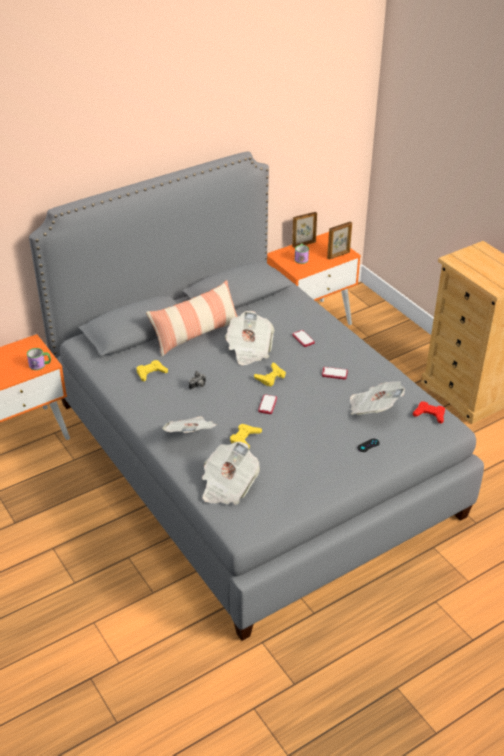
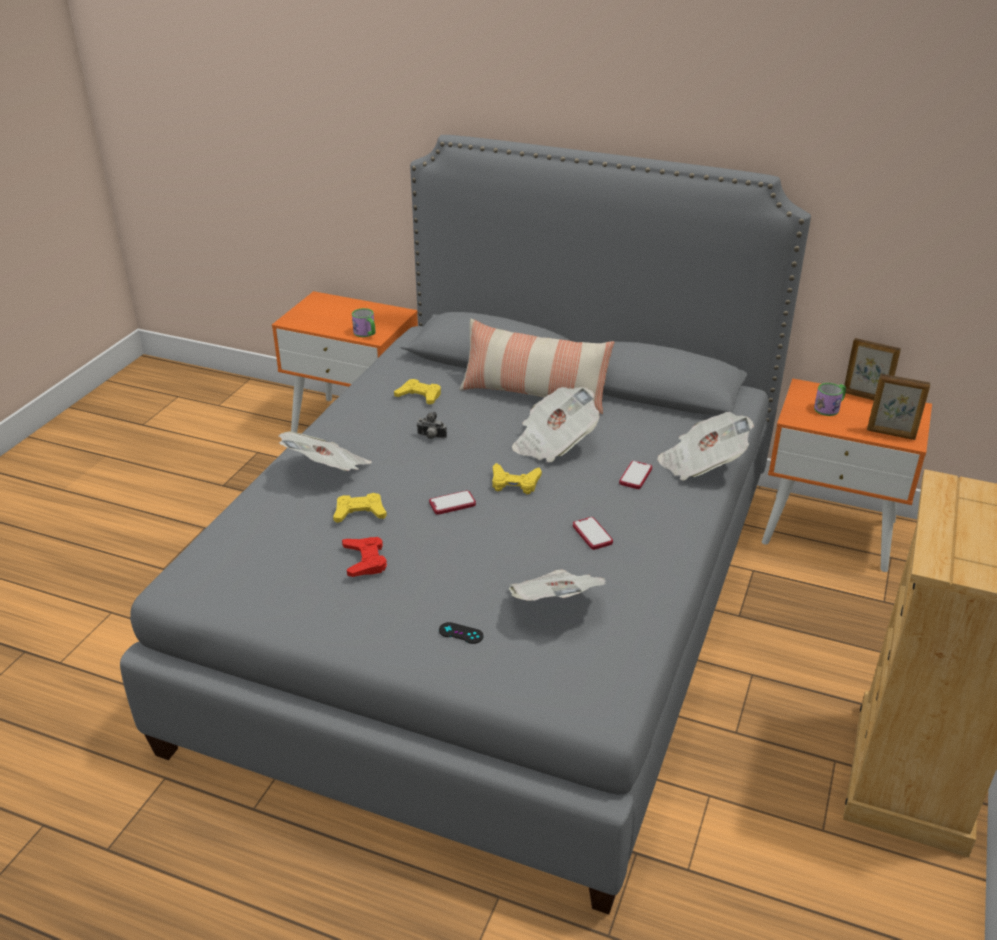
camera: 55 degrees right, 5 degrees down
newspaper [202,442,260,505] -> newspaper moved to [657,412,754,481]
red game controller [413,401,445,423] -> red game controller moved to [342,537,387,577]

